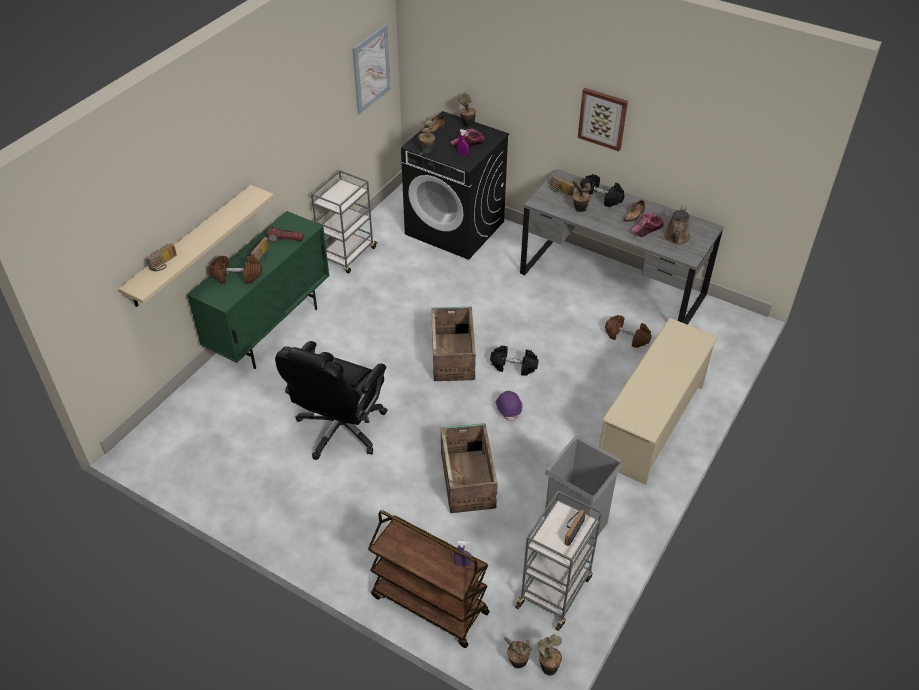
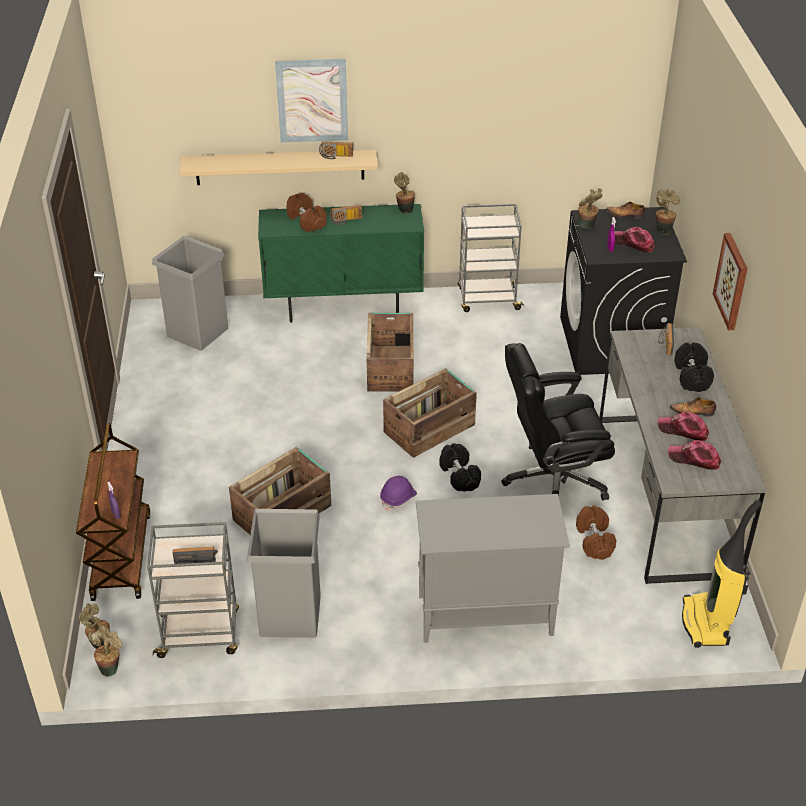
camera: 55 degrees right, 5 degrees down
radio [146,243,177,271] -> radio moved to [319,141,353,159]
flashlight [267,226,304,242] -> none
black office chair [275,341,388,460] -> black office chair moved to [501,343,615,500]
picture [352,24,391,114] -> picture moved to [275,59,348,142]
potted plant [572,180,591,212] -> potted plant moved to [394,172,415,214]
beige shoe rack [599,318,718,485] -> grey cabinet [416,494,570,643]
brown watering can [664,206,690,244] -> cap [668,440,721,470]
none -> grey trash can [152,236,228,351]
none -> crate [367,313,414,392]
none -> vacuum cleaner [682,499,762,648]

